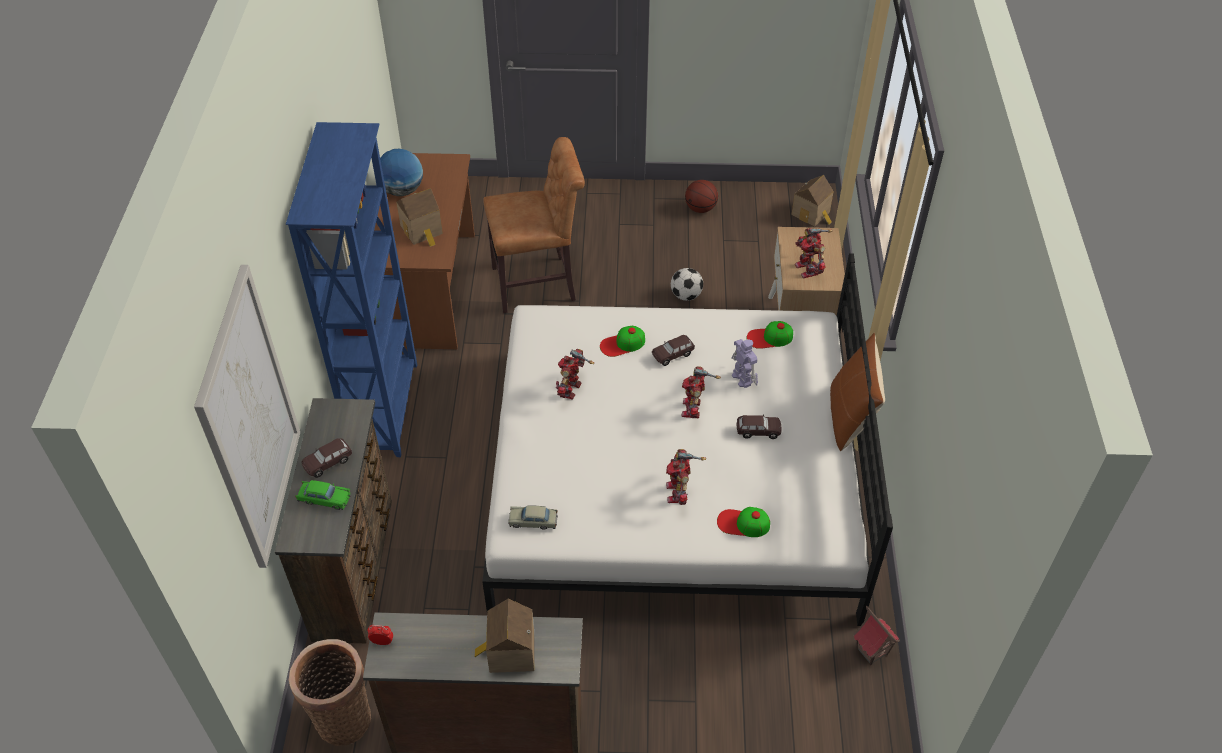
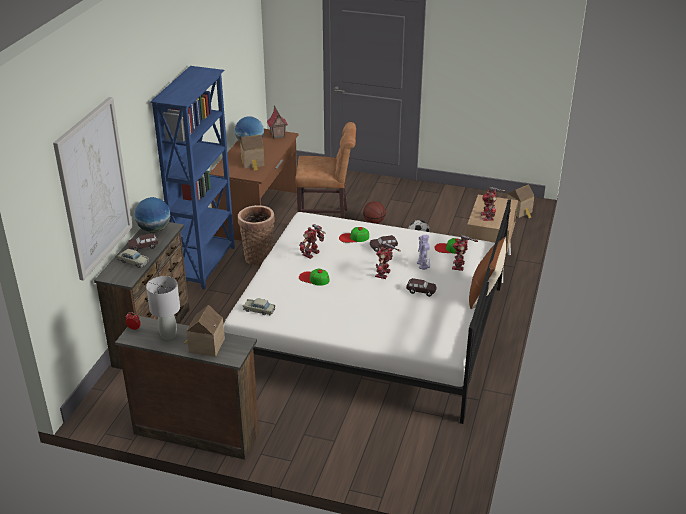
camera: 15 degrees right, 15 degrees down
basket [289,639,371,746] -> basket moved to [238,205,275,266]
green toy car [295,480,351,510] -> beige toy car [117,249,149,268]
toy robot [666,449,706,505] -> toy robot moved to [452,235,478,271]
basketball [685,180,718,213] -> basketball moved to [363,201,386,224]
cap [717,507,770,537] -> cap moved to [299,268,330,286]
toy house [853,606,900,665] -> toy house moved to [267,105,288,139]
none -> globe [134,197,170,233]
none -> grey table lamp [146,276,180,340]

